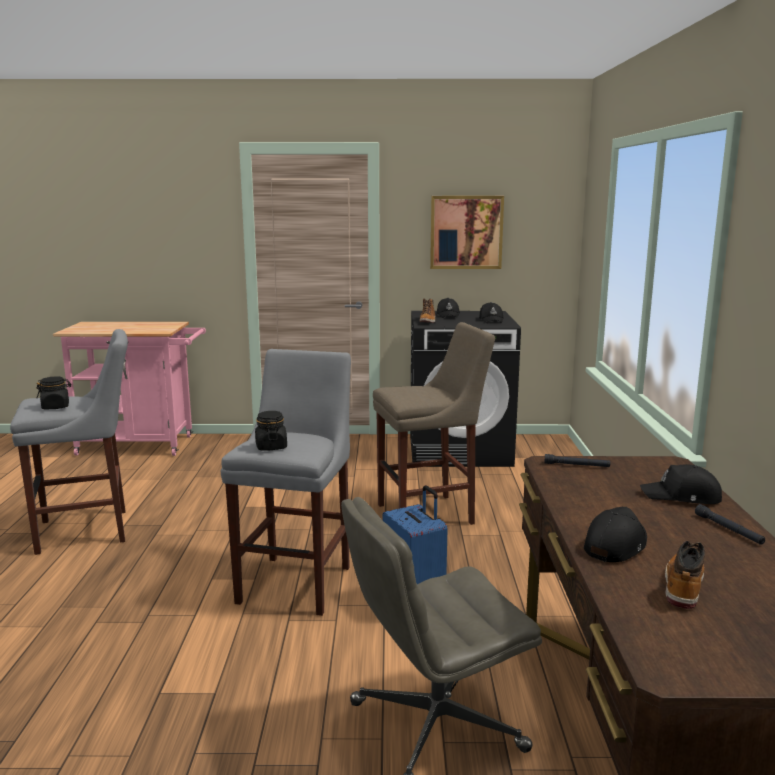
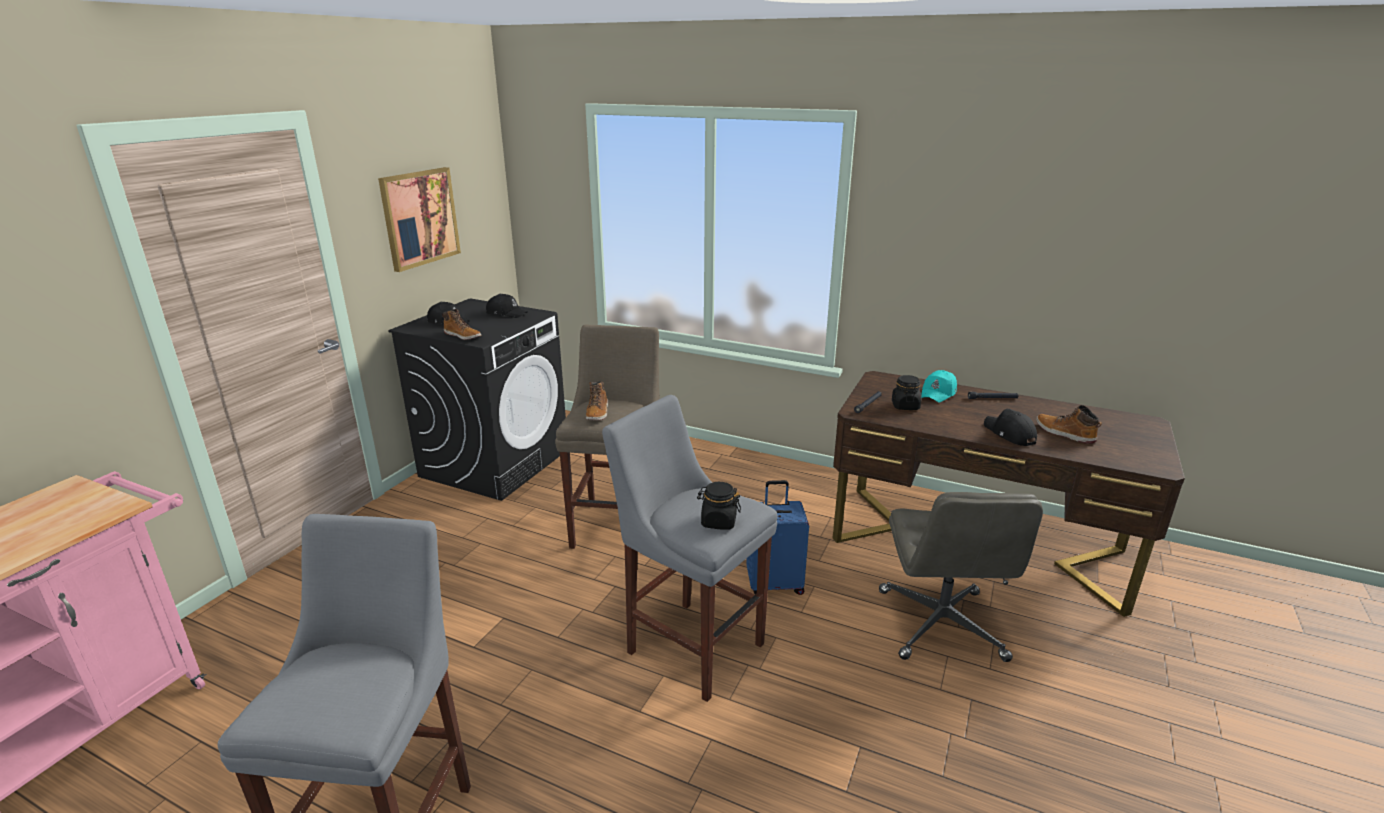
camera: 65 degrees left, 10 degrees up
black jar [36,376,71,409] -> black jar moved to [892,375,921,410]
black cap [640,464,722,504] -> turquoise cap [921,370,957,402]
none -> boot [586,381,608,420]

